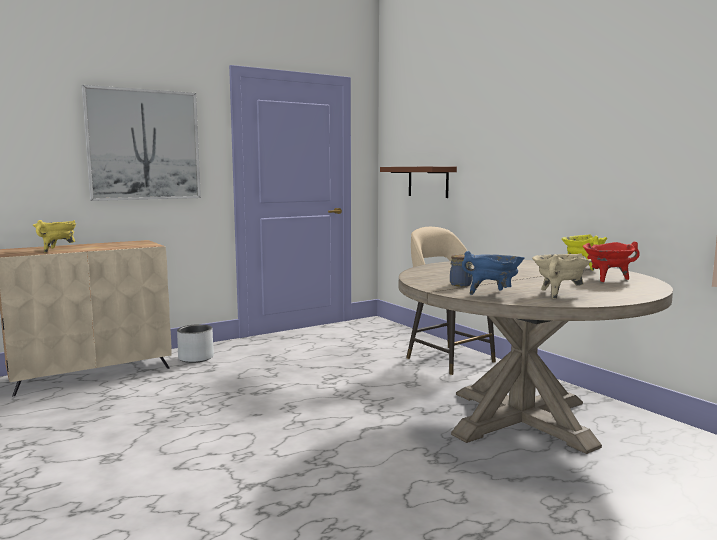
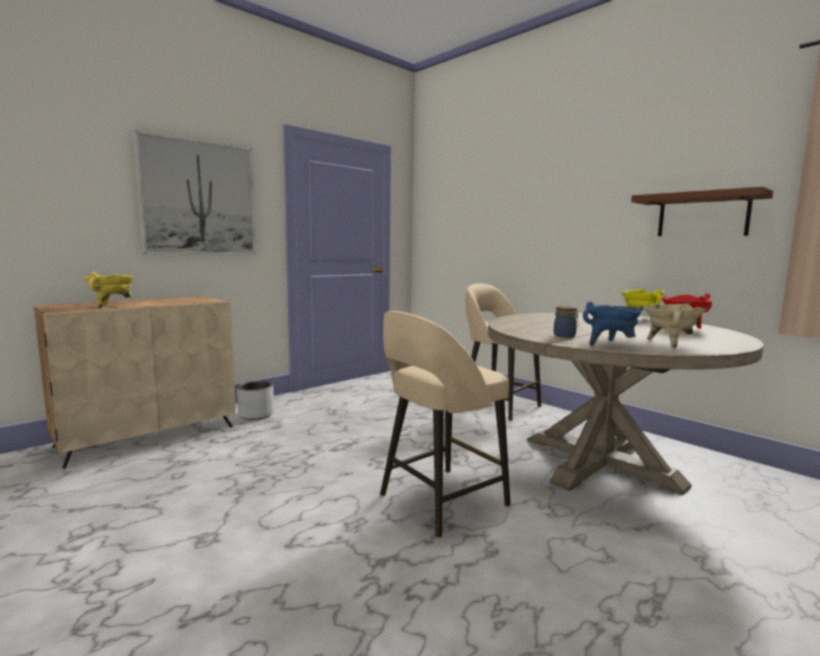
camera: 10 degrees left, 0 degrees up
brown shelf [380,166,457,198] -> brown shelf moved to [631,187,773,236]
none -> beige stool [380,311,511,538]

